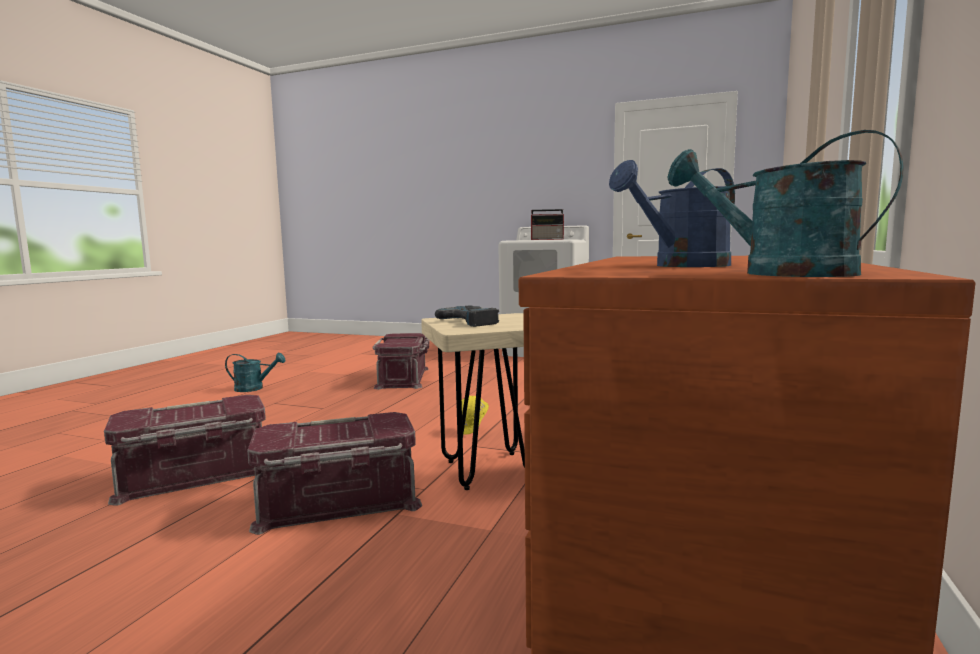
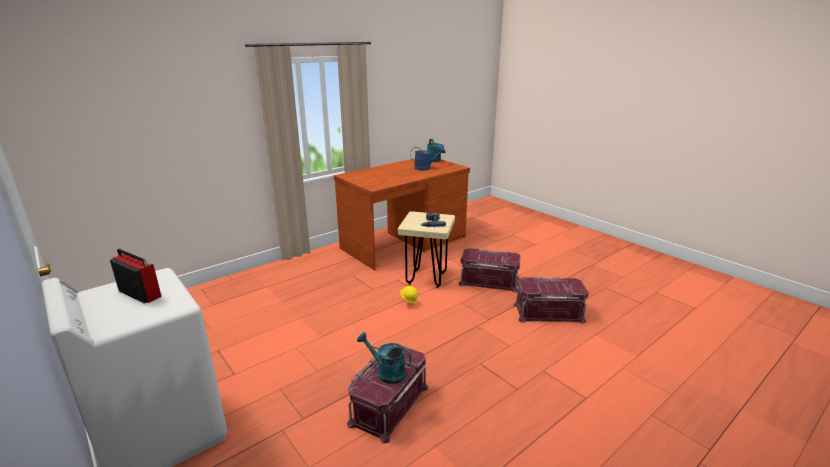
camera: 150 degrees left, 15 degrees up
turquoise watering can [225,353,285,392] -> turquoise watering can moved to [357,332,412,384]

